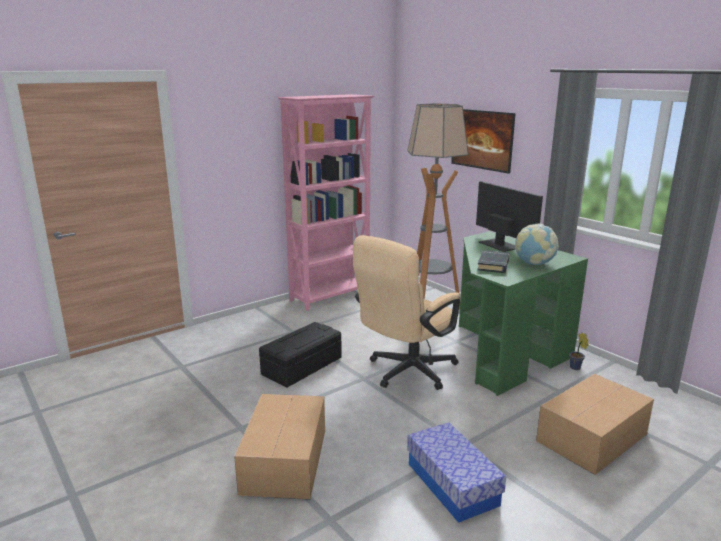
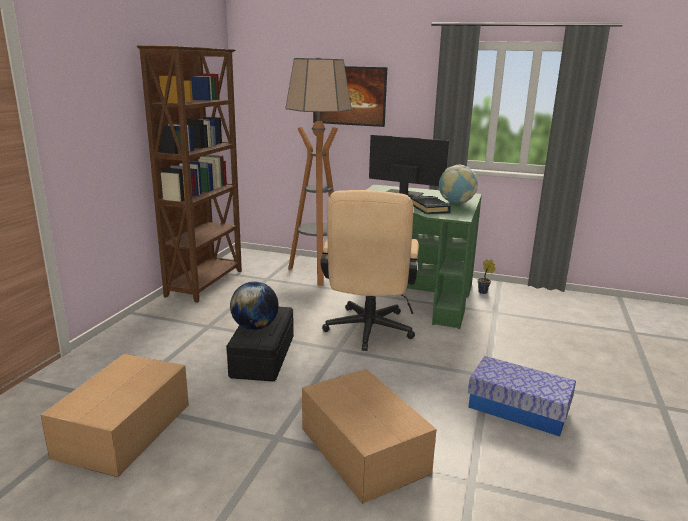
camera: 35 degrees left, 0 degrees up
pink bookcase [277,94,375,311] -> brown bookcase [137,46,242,303]
cardboard box [536,374,654,475] -> cardboard box moved to [41,354,189,477]
none -> globe [230,281,279,330]

